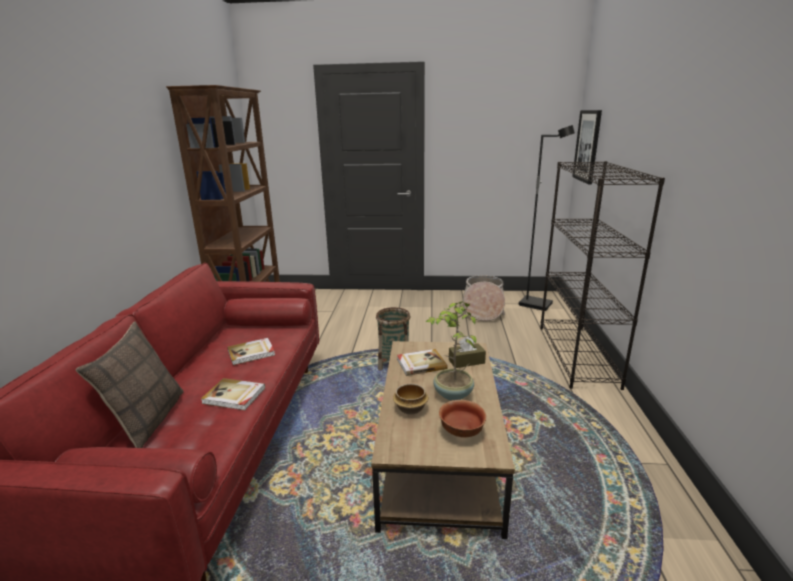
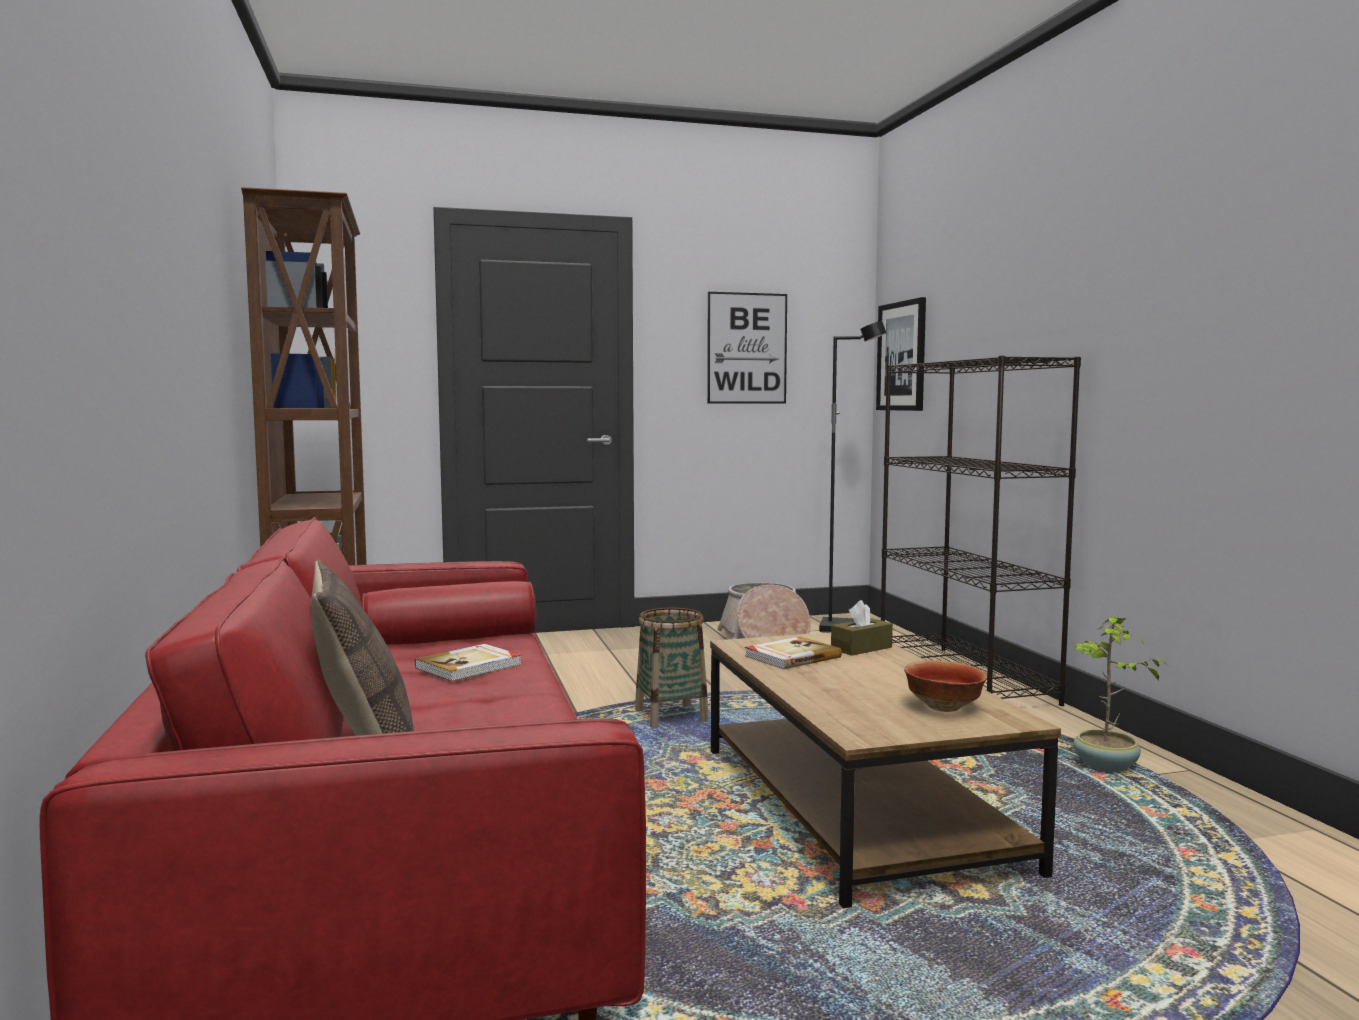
camera: 20 degrees left, 15 degrees down
book [201,378,265,410] -> none
bowl [393,384,428,415] -> none
potted plant [426,301,476,401] -> potted plant moved to [1073,615,1168,772]
none -> picture [707,292,787,403]

